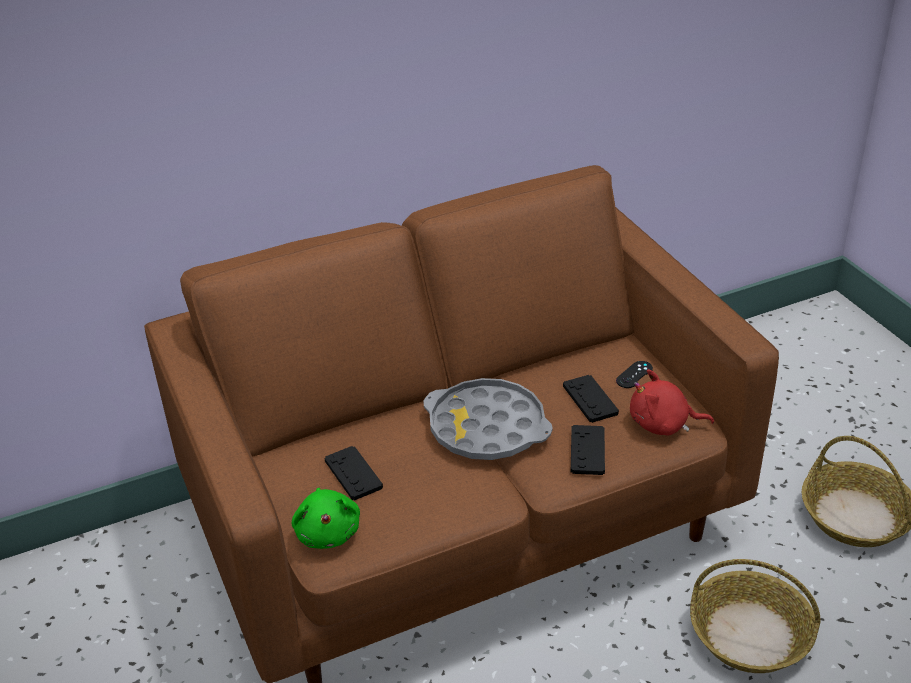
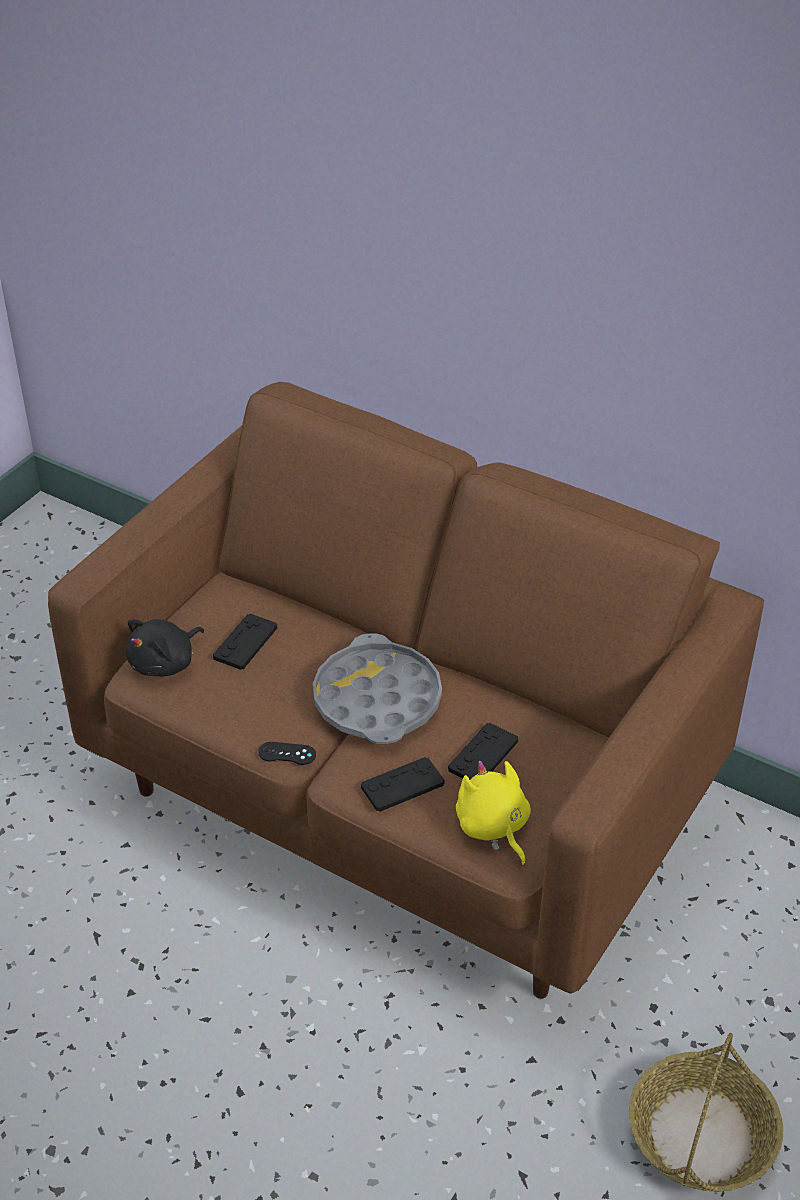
camera: 55 degrees right, 5 degrees up
green plush toy [291,488,360,549] -> black plush toy [126,619,204,676]
black game controller [616,361,653,388] -> black game controller moved to [258,742,316,765]
red plush toy [630,369,714,435] -> yellow plush toy [456,761,531,866]
basket [690,559,821,673] -> none

